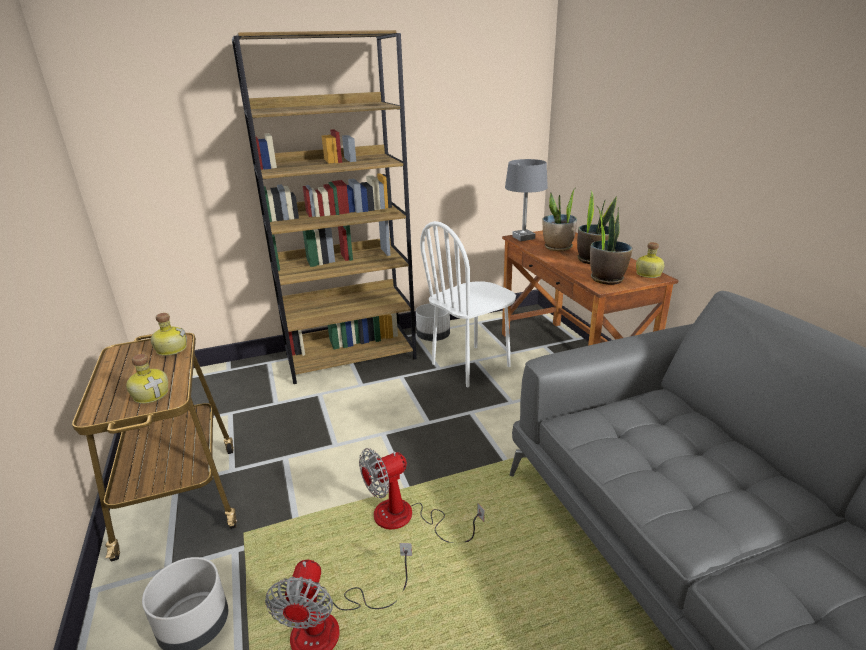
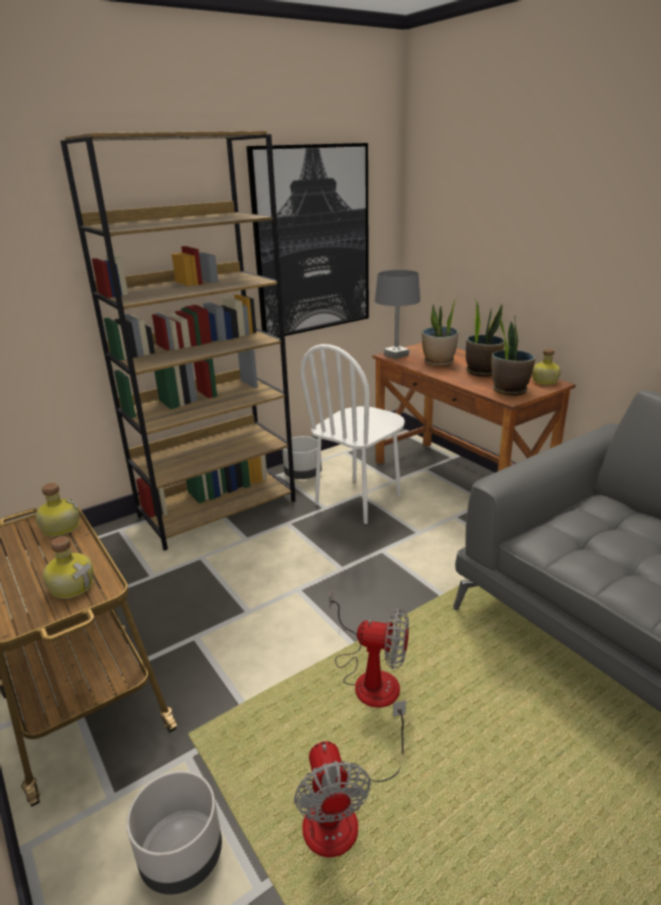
camera: 15 degrees left, 0 degrees up
fan [359,448,484,543] -> fan turned 120 degrees counterclockwise [329,591,409,708]
none -> picture [246,143,369,337]

